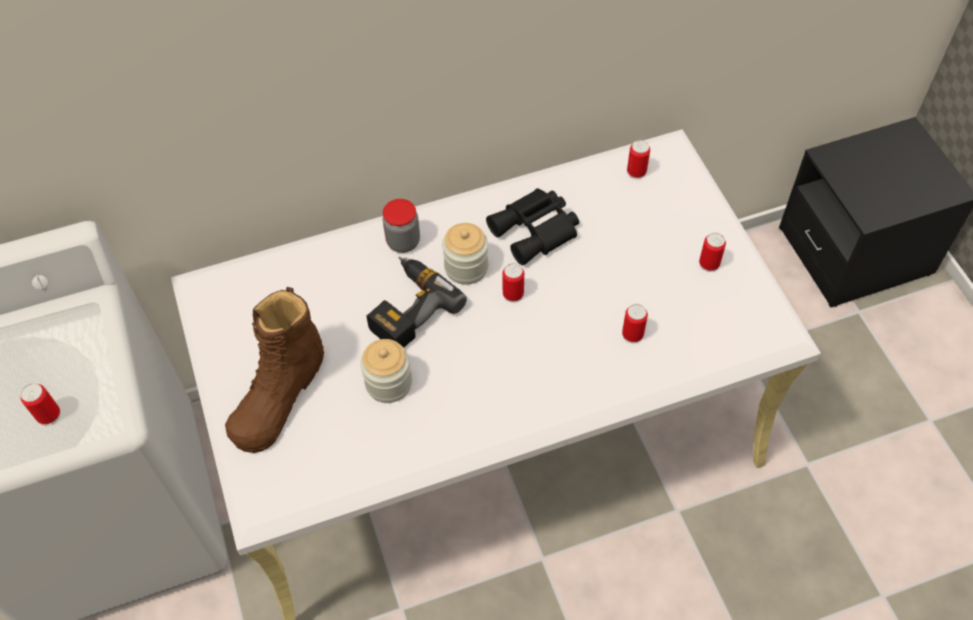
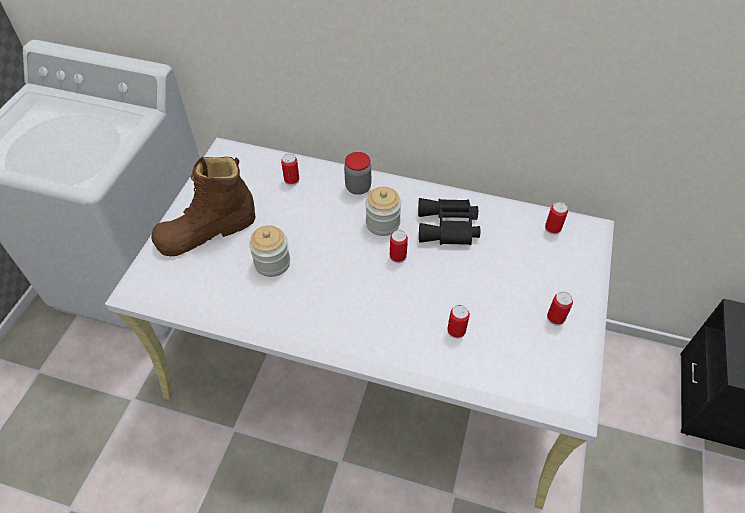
camera: 35 degrees right, 5 degrees down
can [20,383,61,426] -> can moved to [281,154,299,186]
power drill [367,257,467,347] -> none

